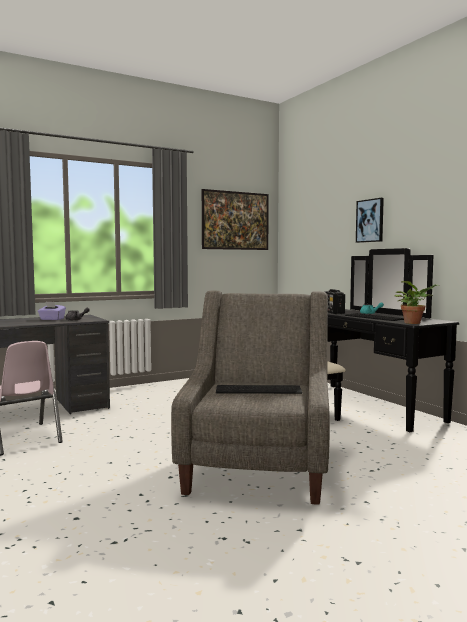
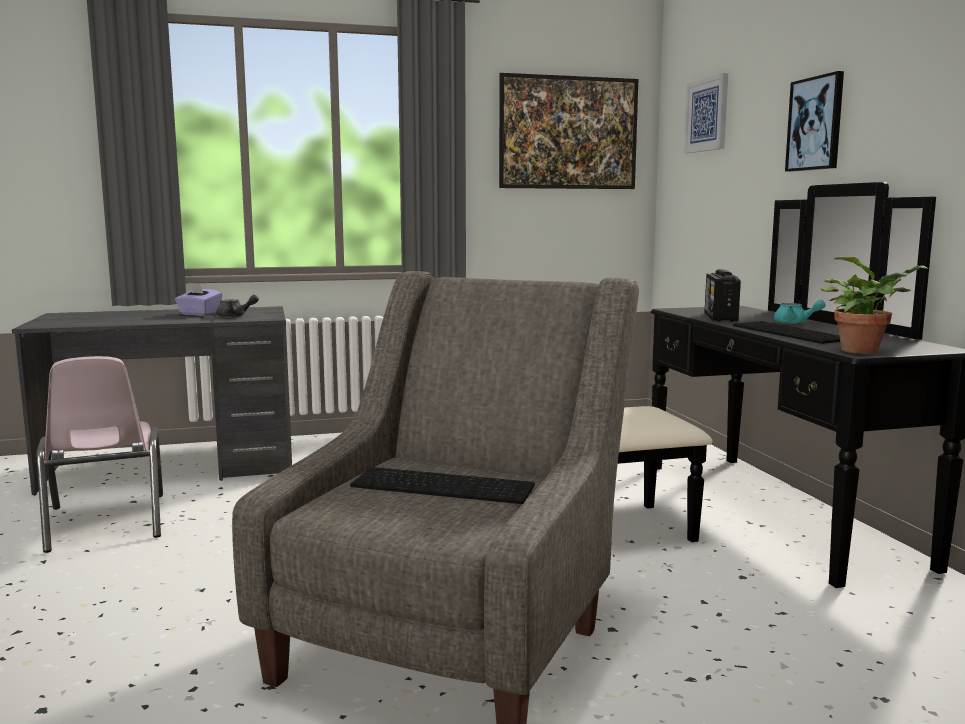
camera: 15 degrees right, 5 degrees up
none -> picture [684,73,728,153]

